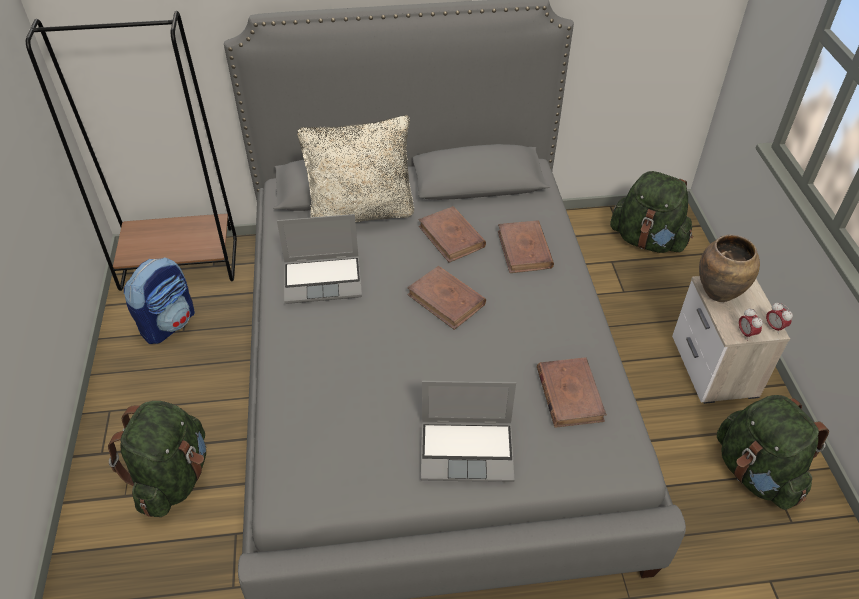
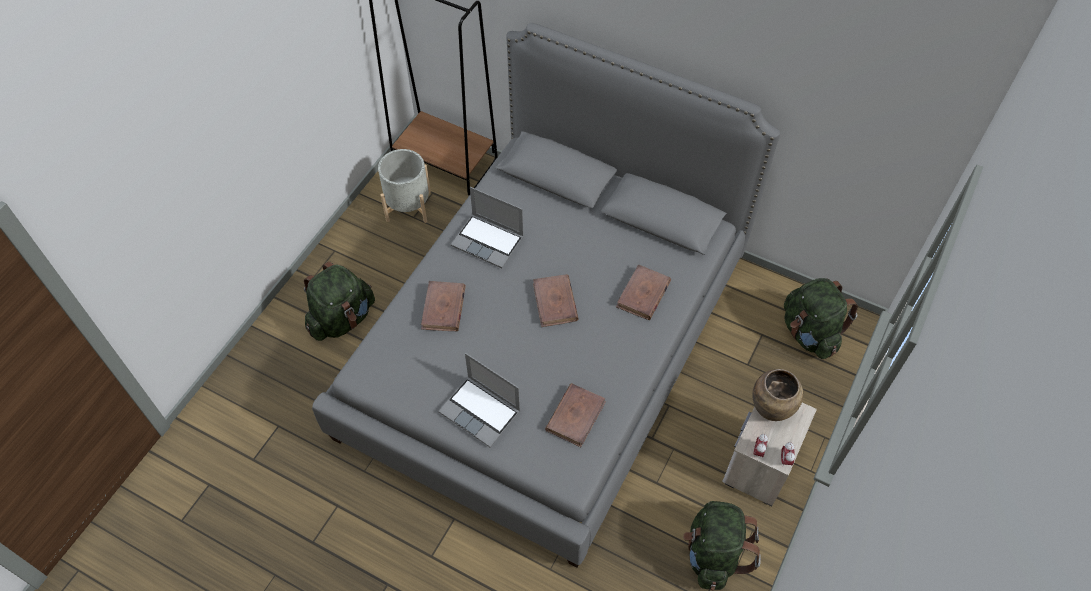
camera: 35 degrees right, 10 degrees up
backpack [124,257,195,344] -> grey planter [378,149,431,223]
beige pillow [297,116,415,223] -> none
brown book [419,206,486,262] -> brown book moved to [421,281,466,332]

